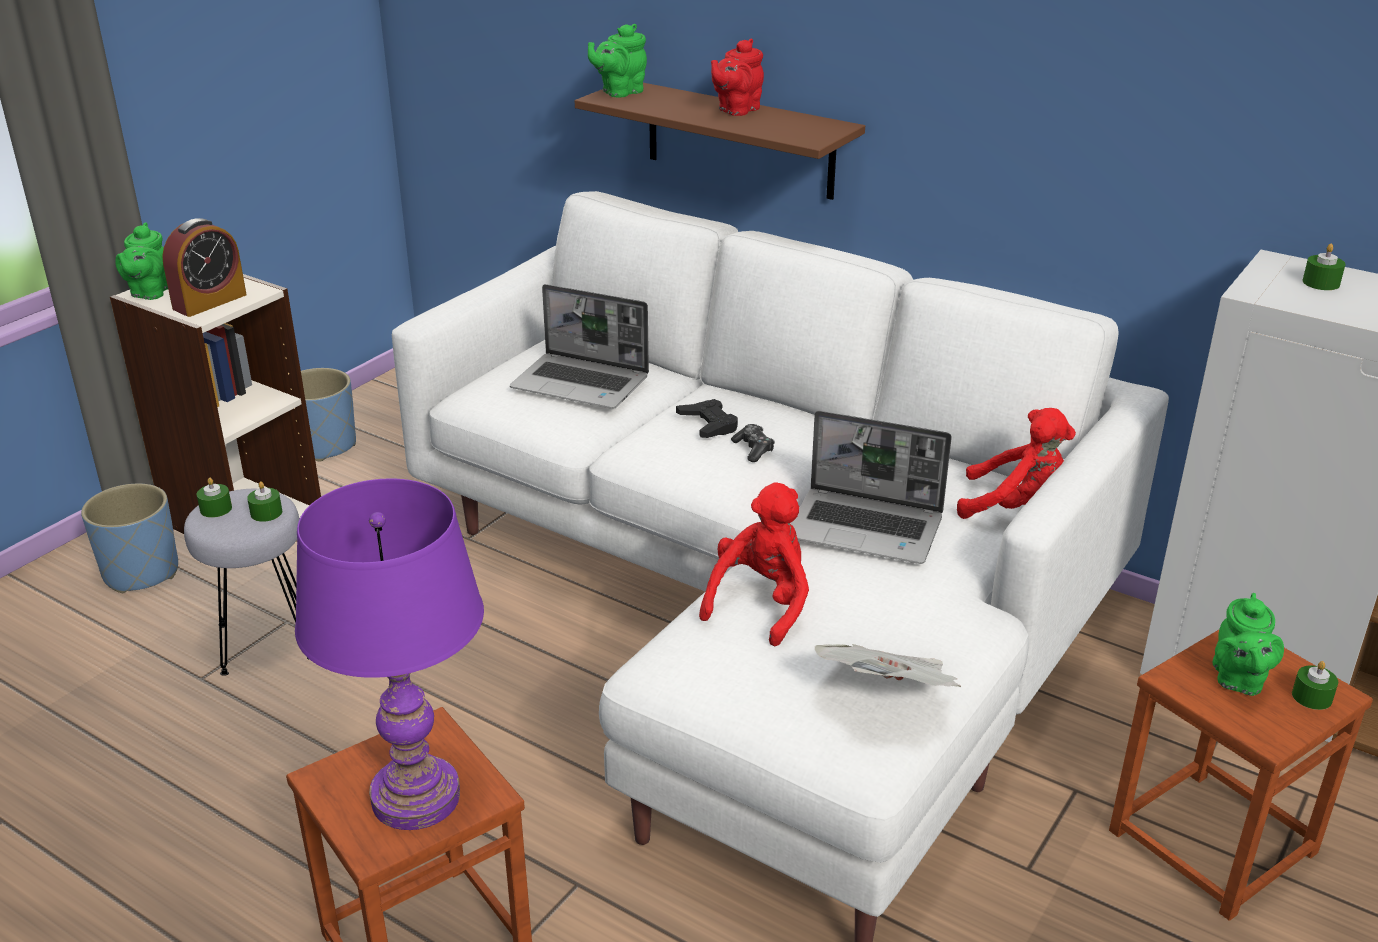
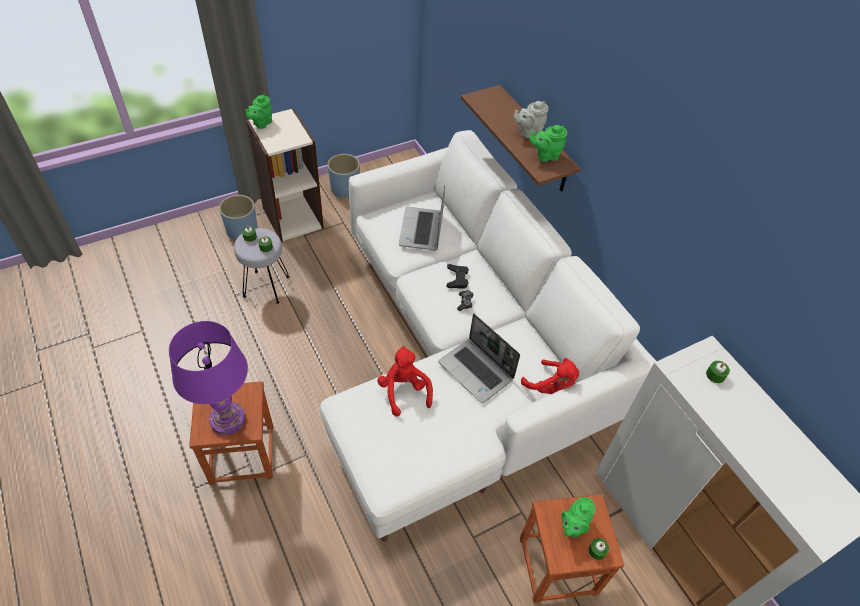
camera: 25 degrees right, 20 degrees up
alarm clock [162,218,247,317] -> none
laptop [510,284,649,409] -> laptop turned 45 degrees clockwise [399,185,445,251]
green teapot [588,24,647,98] -> green teapot moved to [529,125,567,162]
red plush toy [699,482,809,646] -> red plush toy turned 75 degrees counterclockwise [377,346,433,417]
red teapot [711,39,764,116] -> grey teapot [513,101,549,138]
newspaper [814,644,961,687] -> none

